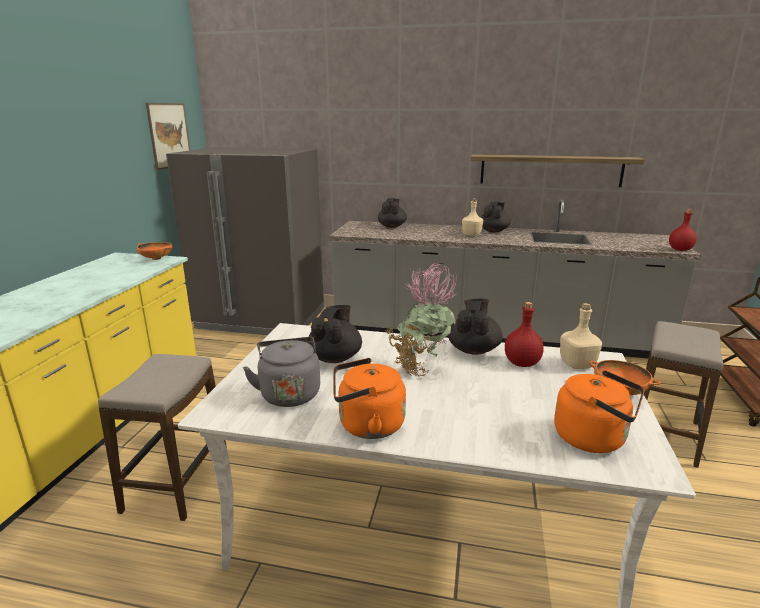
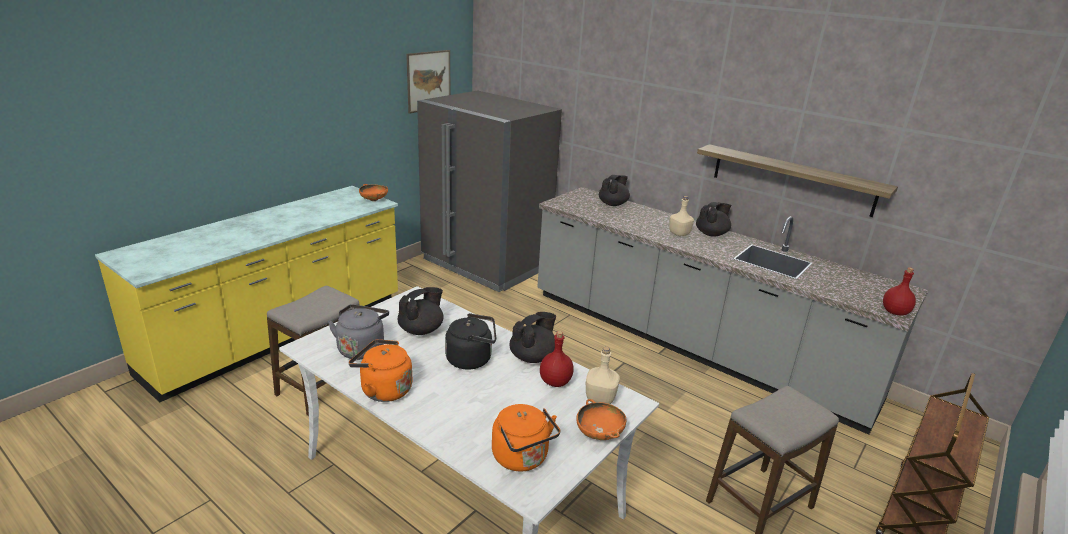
camera: 25 degrees right, 5 degrees up
potted plant [385,263,457,376] -> black kettle [445,313,496,370]

